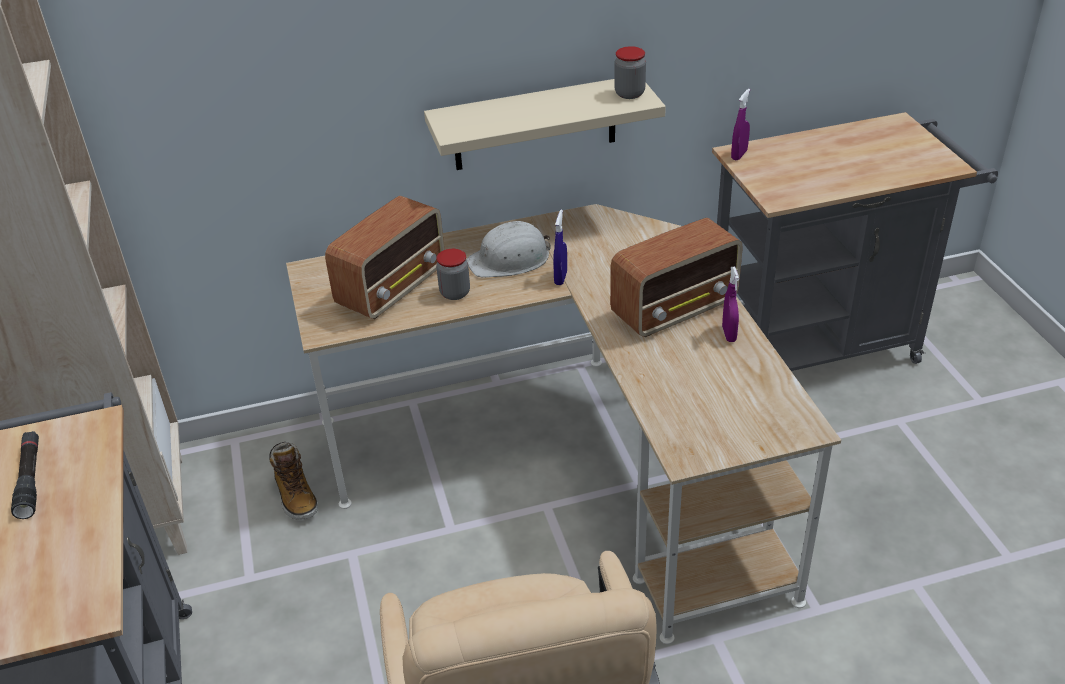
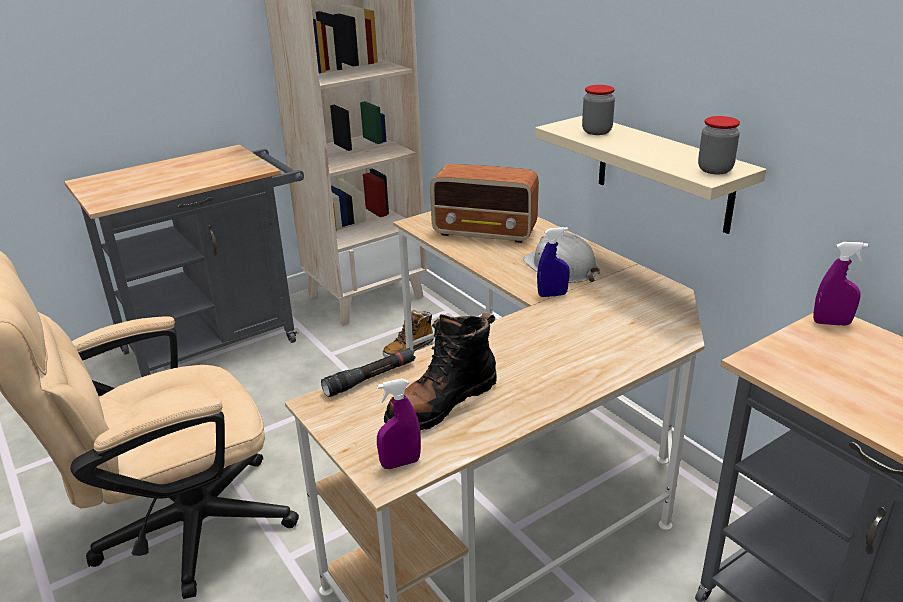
camera: 70 degrees right, 10 degrees down
black flashlight [11,431,39,519] -> black flashlight moved to [321,348,415,397]
jar [436,249,470,300] -> jar moved to [582,85,615,135]
radio [610,218,743,337] -> none
purple spray bottle [722,267,739,342] -> purple spray bottle moved to [377,378,421,469]
none -> black boot [384,313,497,431]

